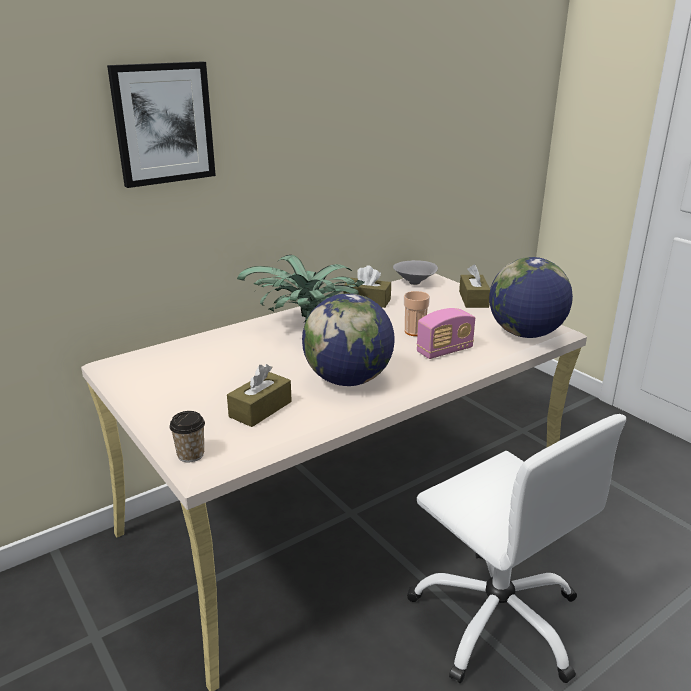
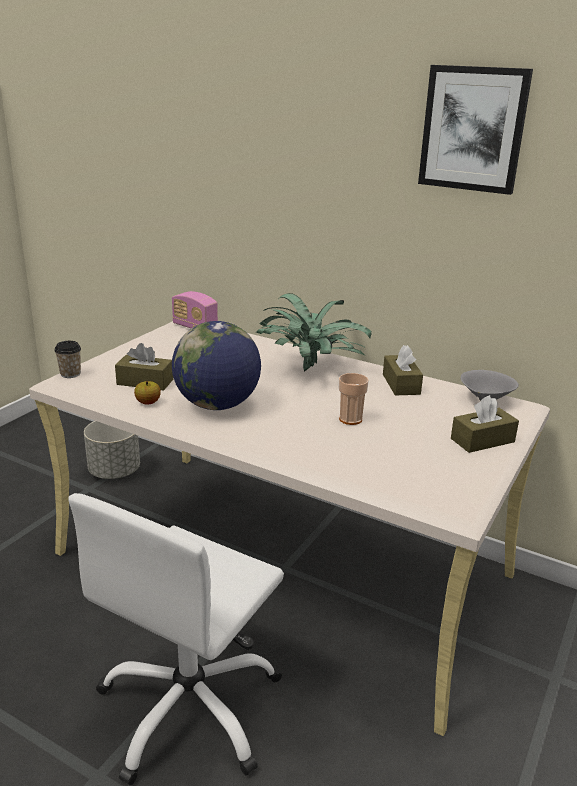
camera: 65 degrees right, 0 degrees up
picture [107,61,216,188] -> picture moved to [418,65,533,195]
radio [417,308,475,359] -> radio moved to [172,291,218,328]
globe [489,257,573,338] -> none
none -> grey planter [84,421,140,479]
none -> apple [134,381,161,405]

